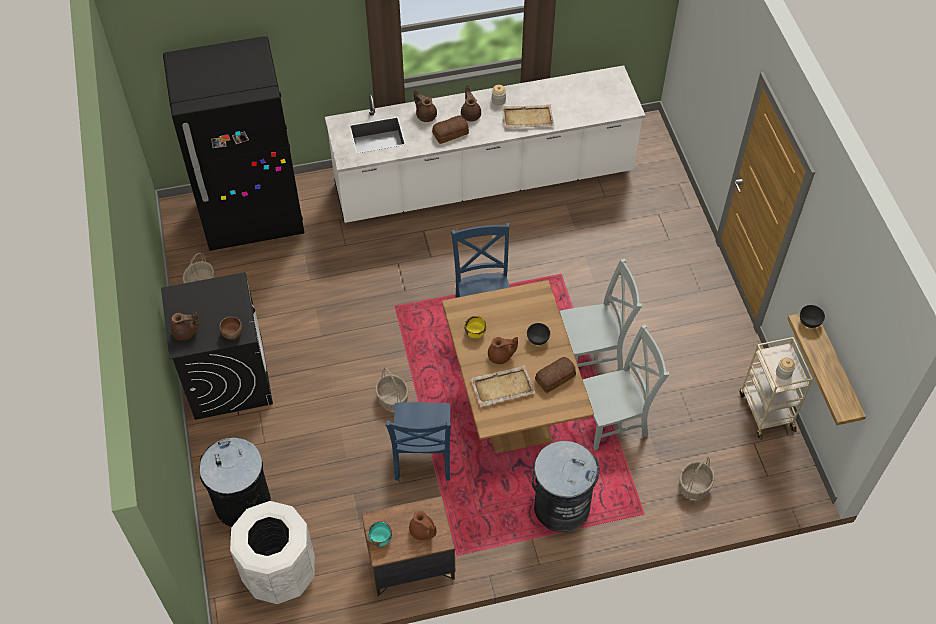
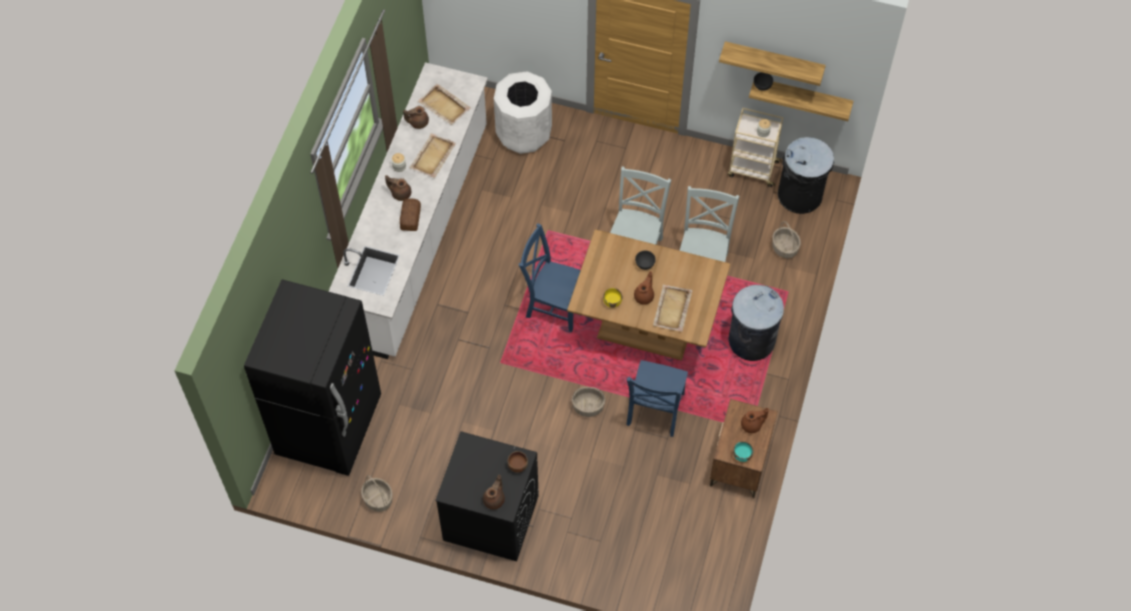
camera: 60 degrees left, 5 degrees up
black trash can [199,438,271,527] -> black trash can moved to [778,137,834,214]
white trash can [230,501,315,604] -> white trash can moved to [494,71,552,154]
blue chair [385,402,451,481] -> blue chair turned 75 degrees clockwise [626,360,688,437]
brown teapot [414,89,437,122] -> brown teapot moved to [403,106,429,129]
bread [535,357,576,393] -> none
none -> beige tray [418,84,471,125]
none -> shelf [719,41,826,86]

